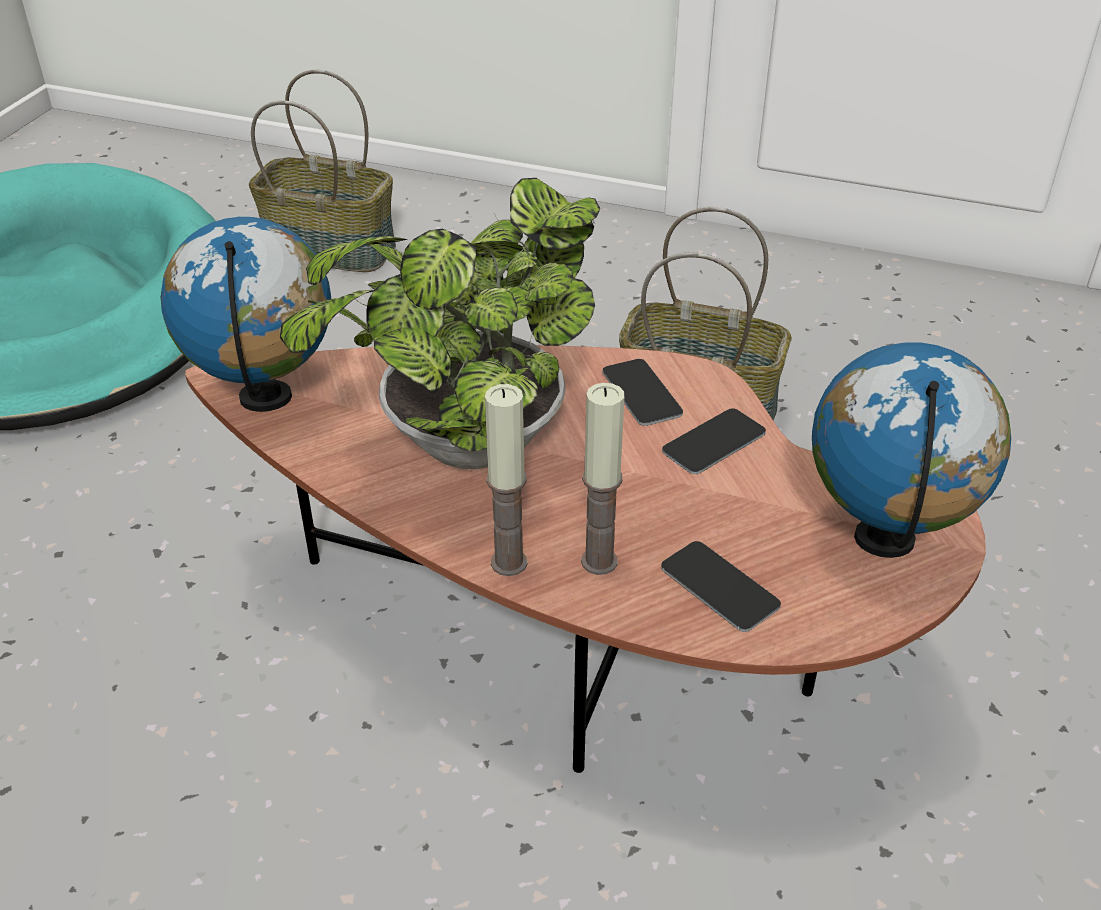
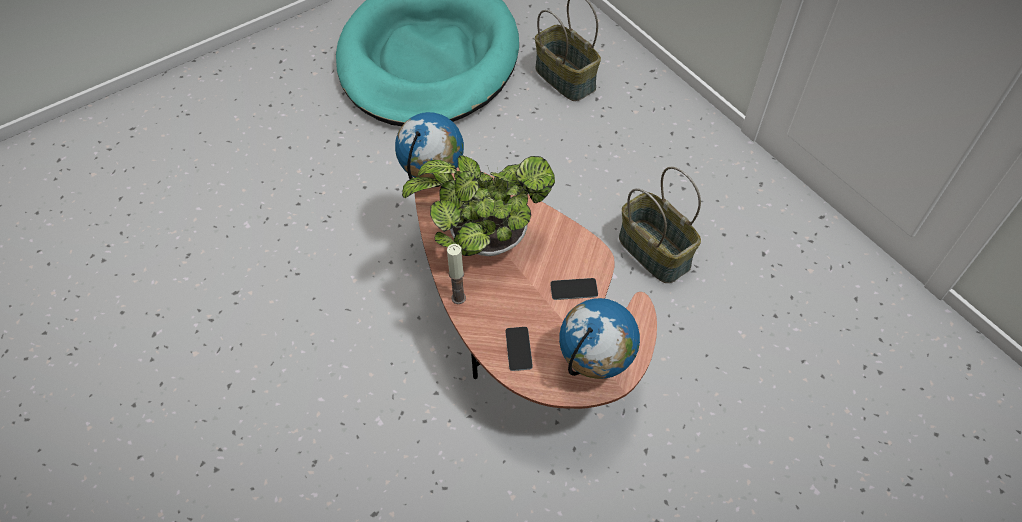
camera: 35 degrees right, 15 degrees up
candle [581,383,624,575] -> none
phone [603,359,683,426] -> none

